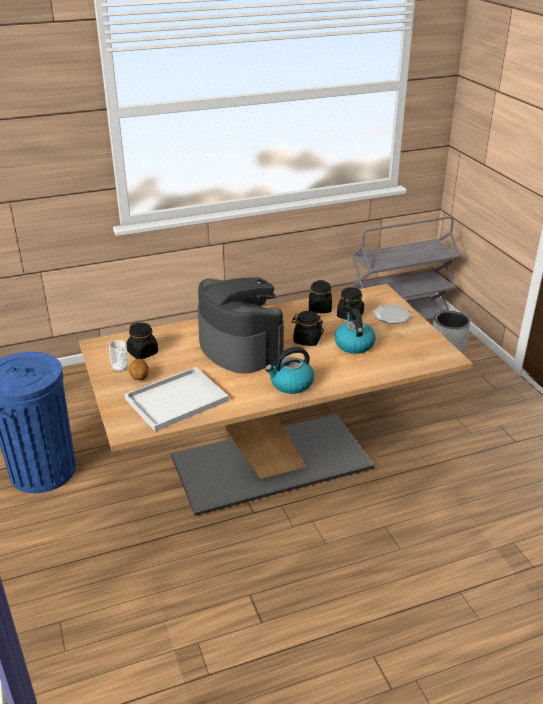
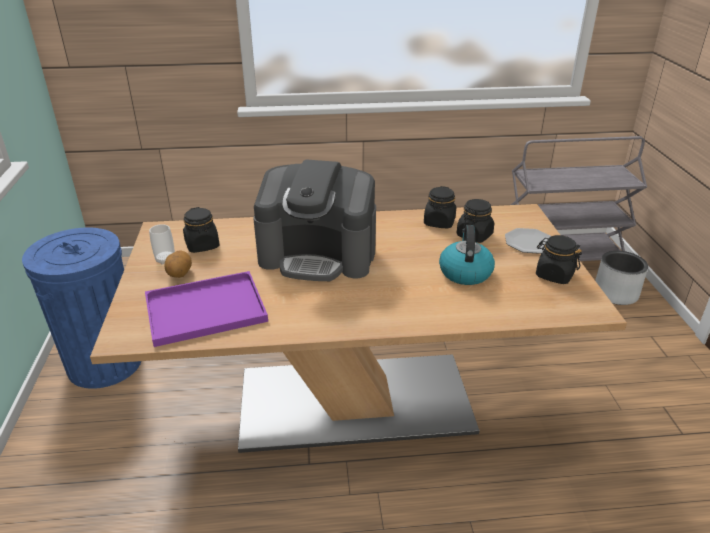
camera: 15 degrees right, 0 degrees up
white tray [124,367,229,431] -> purple tray [145,271,268,347]
coffee machine [198,277,284,373] -> coffee machine turned 120 degrees clockwise [253,159,376,282]
kettle [265,347,314,394] -> none
black jar [291,311,324,346] -> black jar moved to [536,235,582,284]

